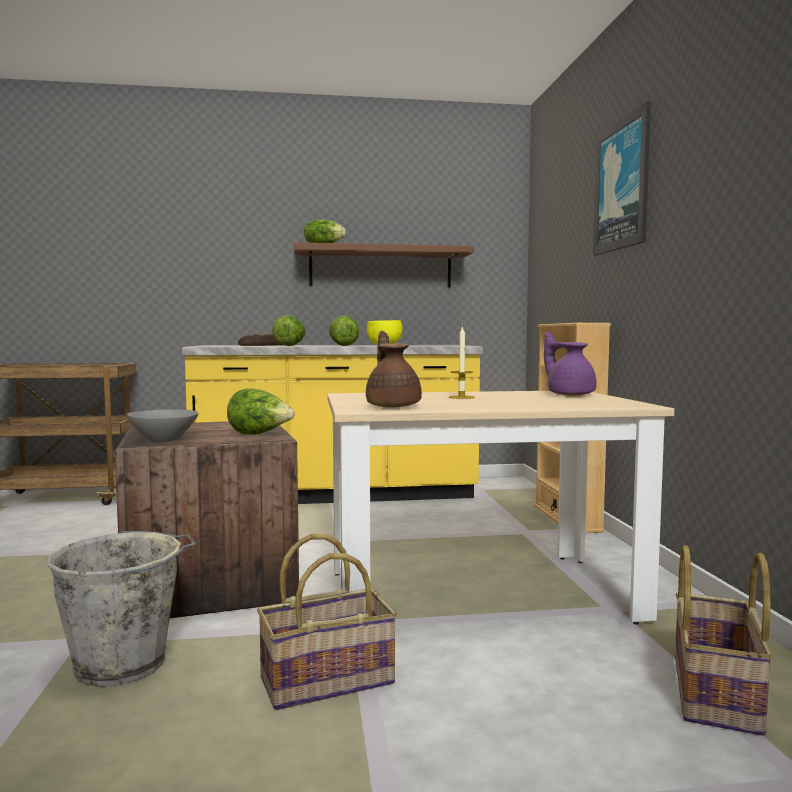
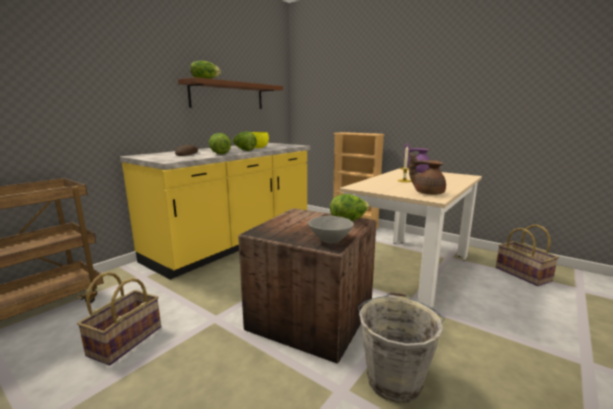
camera: 45 degrees left, 10 degrees up
basket [257,534,397,710] -> basket moved to [77,272,161,366]
picture [593,101,651,256] -> none

